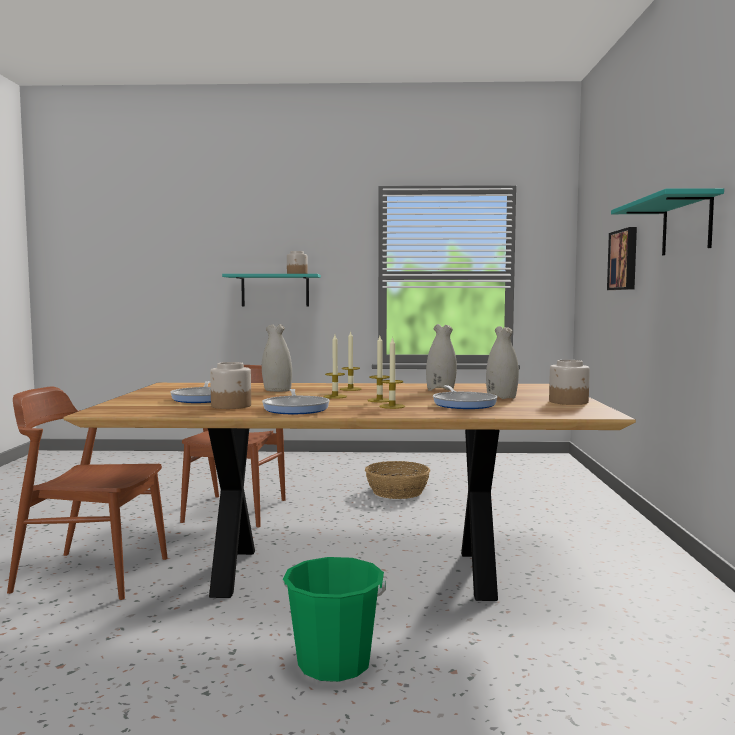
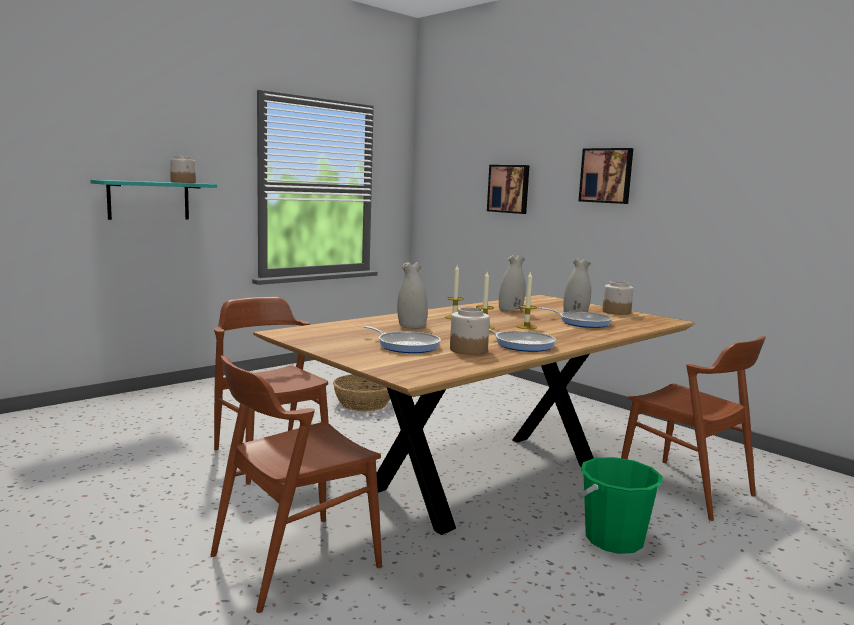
camera: 45 degrees left, 5 degrees up
candle [379,337,405,409] -> none
turquoise shelf [611,188,724,256] -> picture [579,148,633,204]
none -> brown chair [621,336,766,521]

